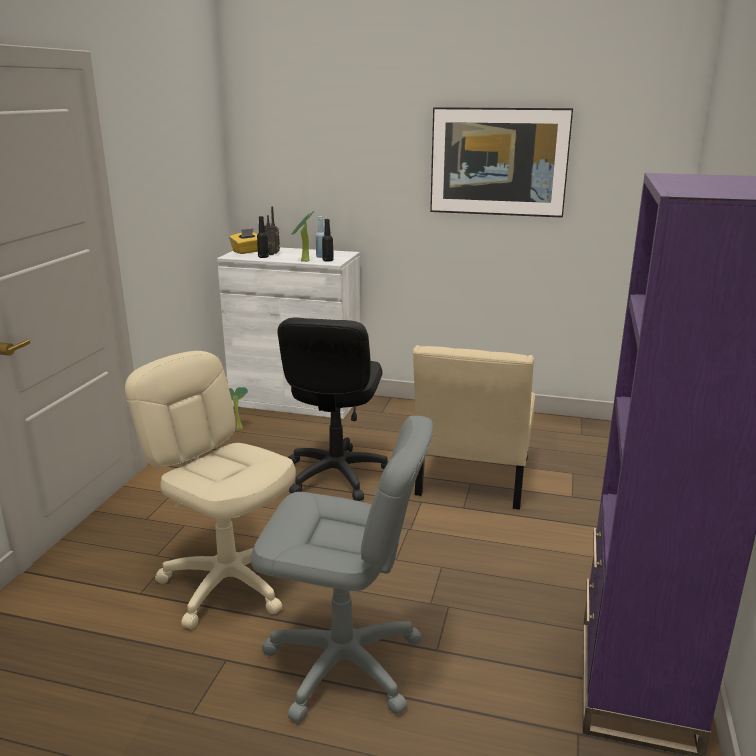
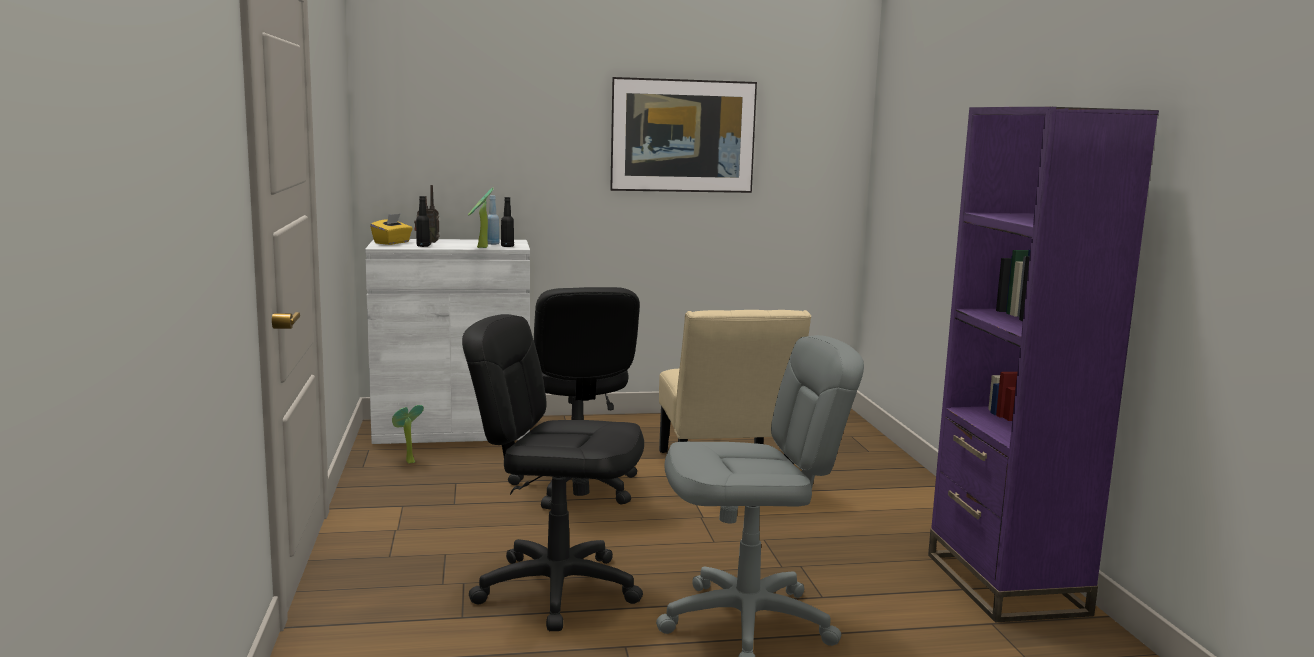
camera: 25 degrees left, 10 degrees down
beige office chair [125,351,296,629] -> black office chair [462,314,644,631]

